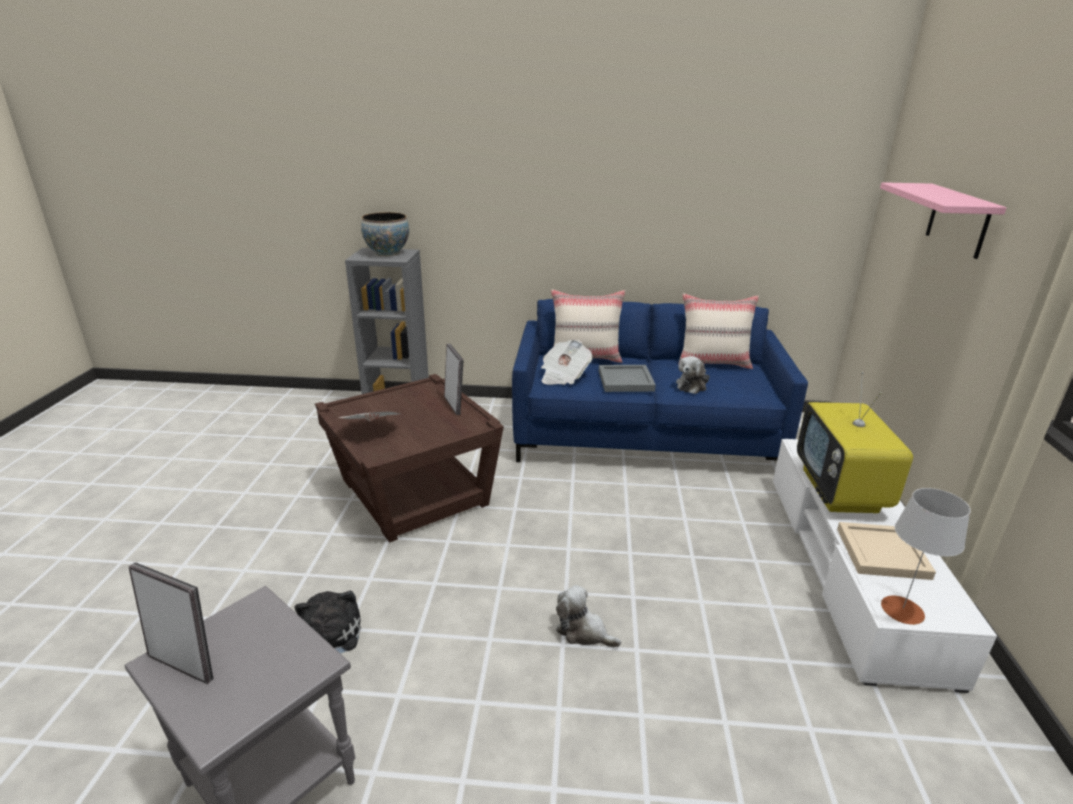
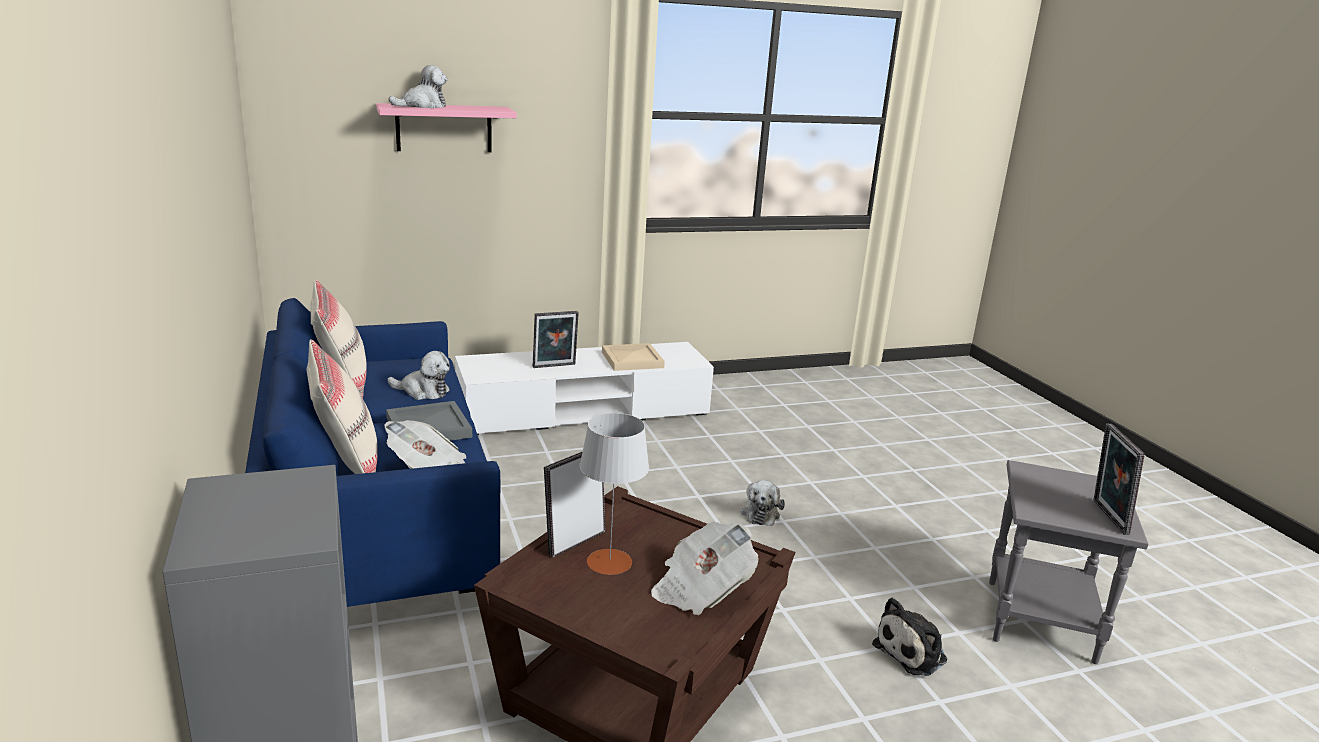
camera: 115 degrees left, 5 degrees down
bowl [361,212,409,256] -> none
television [797,372,913,513] -> picture frame [533,311,579,368]
grey table lamp [881,488,971,625] -> grey table lamp moved to [580,413,649,575]
none -> plush toy [389,65,447,108]

